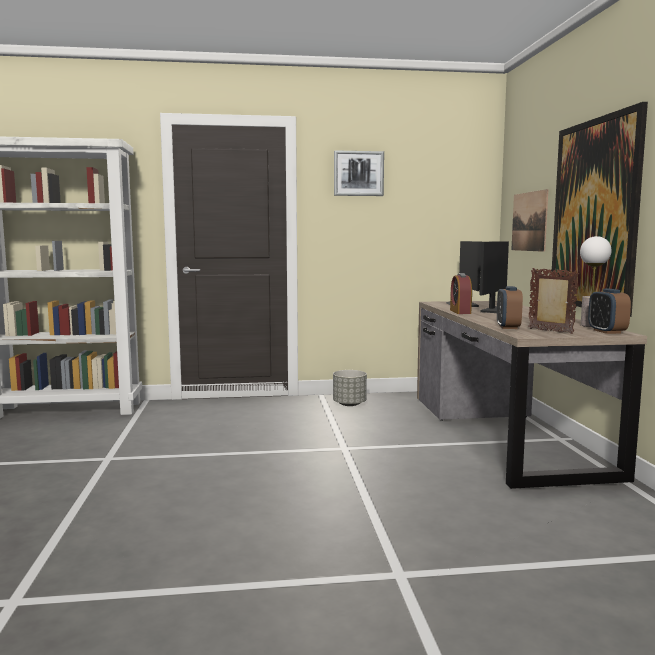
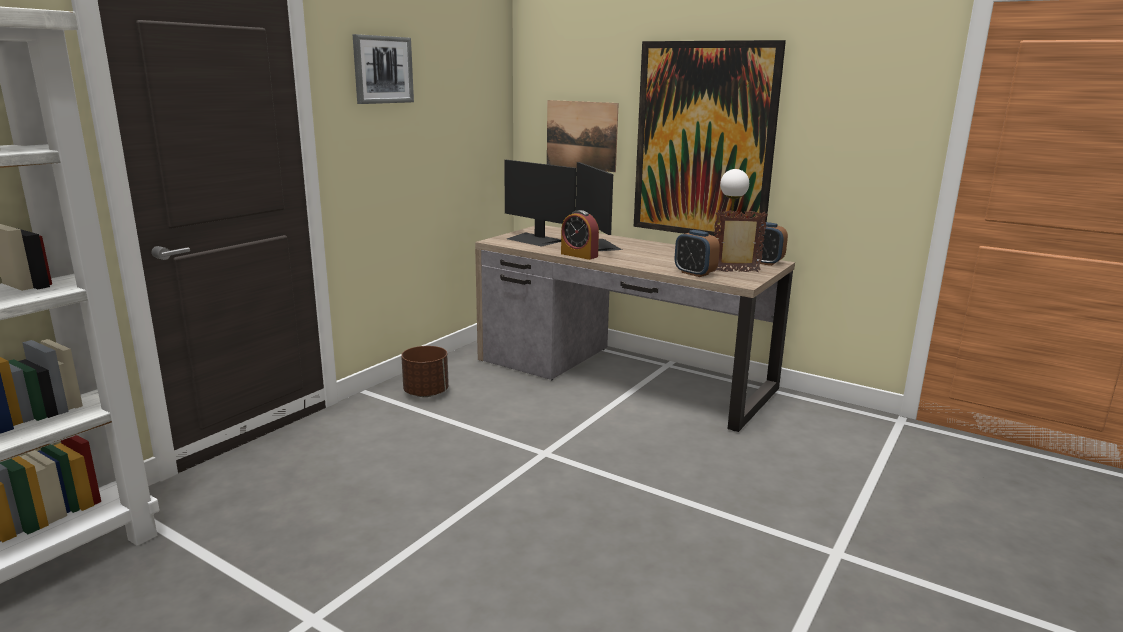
camera: 50 degrees left, 10 degrees up
grey planter [333,370,367,406] -> brown planter [401,346,449,397]

